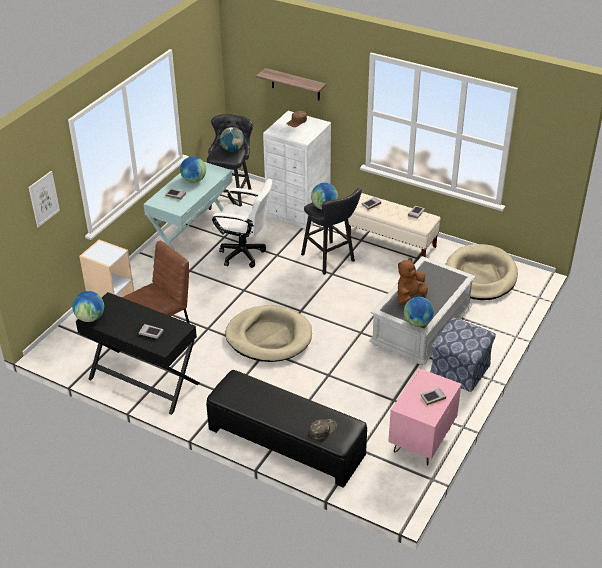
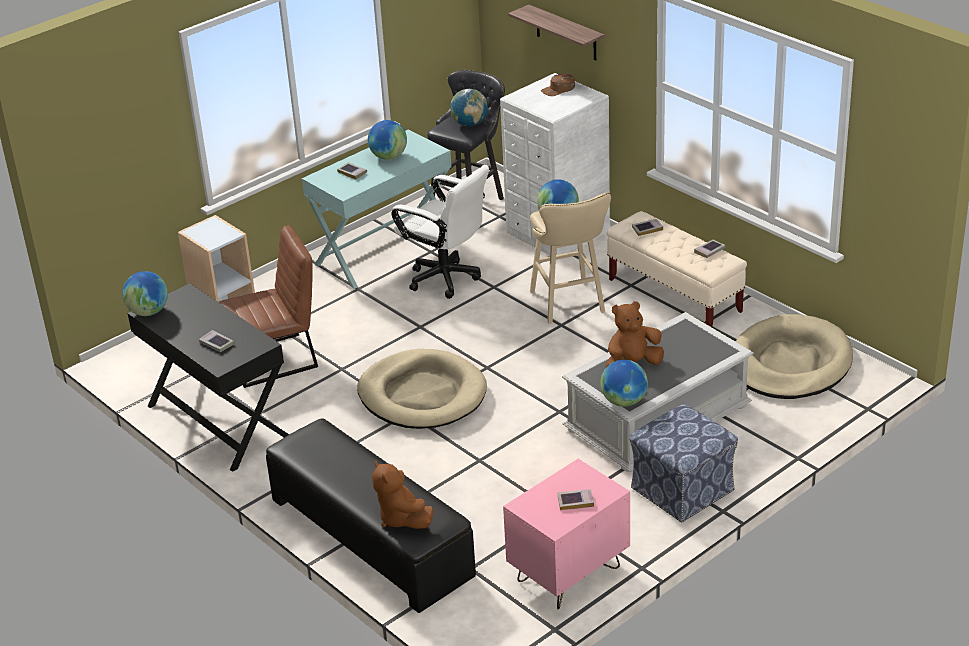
camera: 20 degrees right, 5 degrees down
picture [29,171,60,227] -> none
black stool [301,188,362,275] -> beige stool [530,193,611,324]
green cap [310,419,337,440] -> brown plush toy [372,461,433,529]

